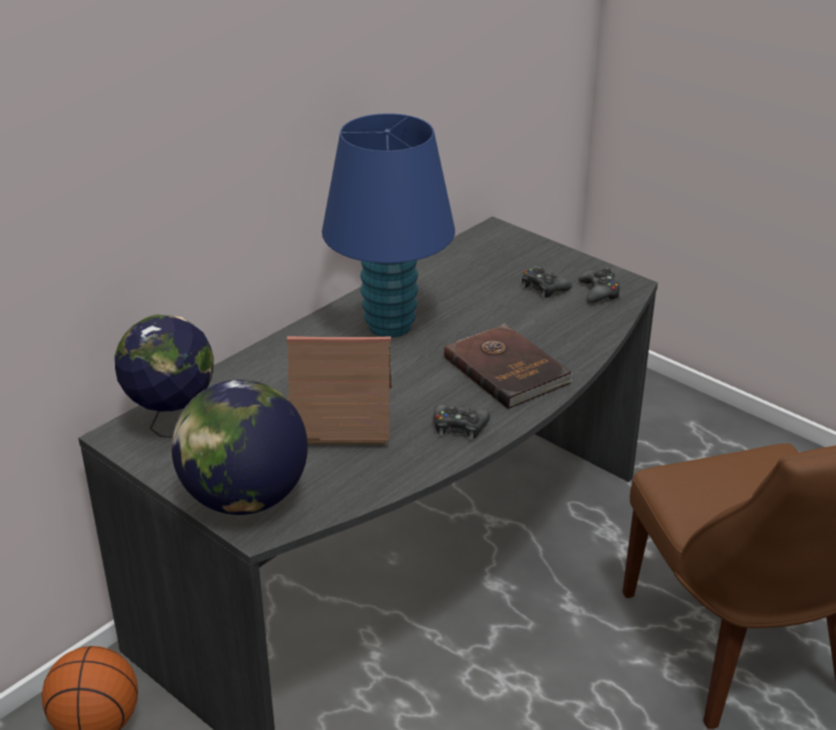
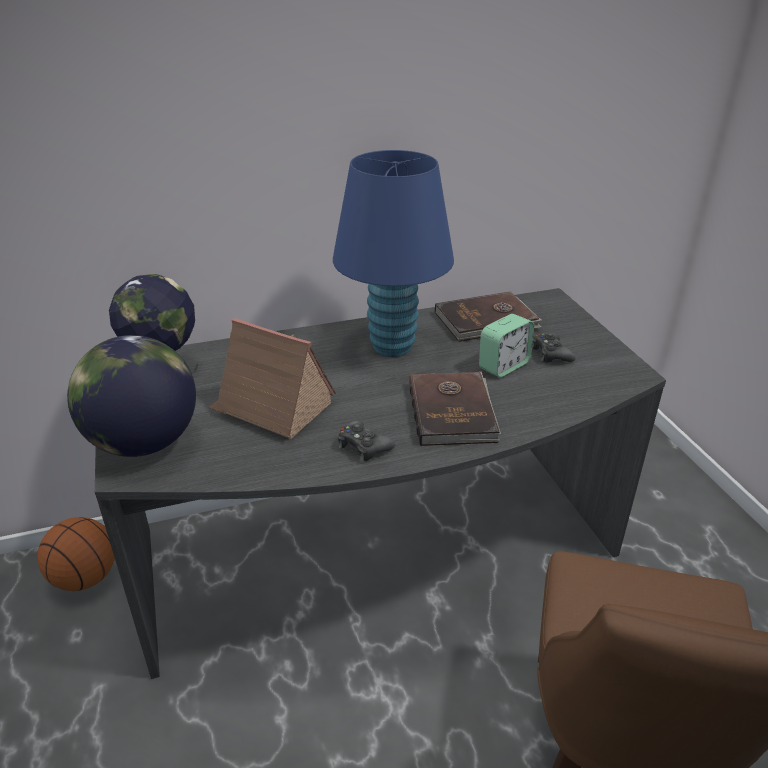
camera: 30 degrees right, 0 degrees up
black game controller [579,267,620,303] -> none
none -> brown book [435,292,542,342]
none -> alarm clock [479,314,534,378]

